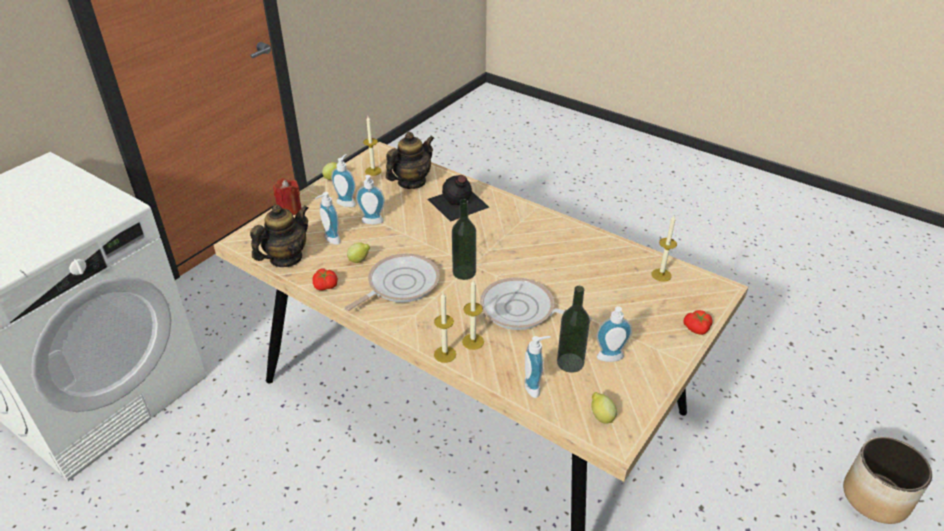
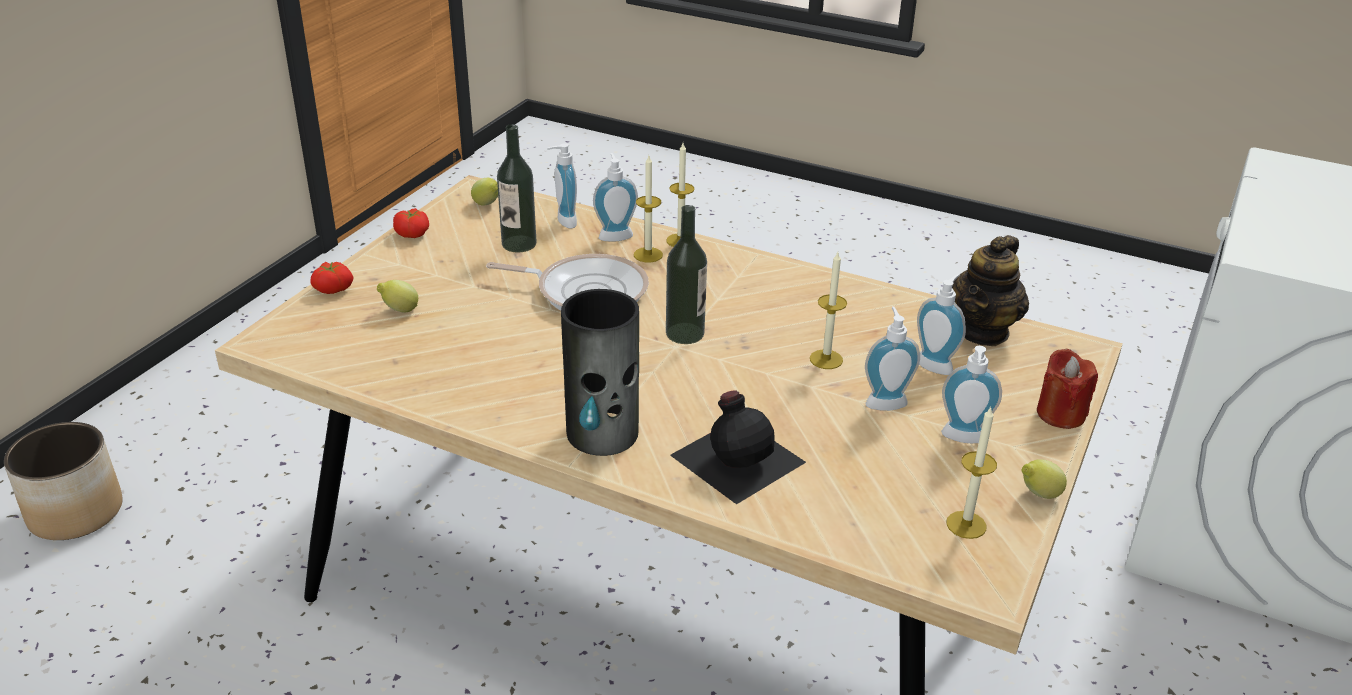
camera: 170 degrees right, 5 degrees down
tomato [313,269,338,290] -> tomato moved to [393,208,429,238]
frying pan [345,253,440,311] -> none
lemon [347,242,370,263] -> lemon moved to [377,280,418,312]
teapot [386,132,434,189] -> none
soap dispenser [596,306,632,362] -> soap dispenser moved to [593,153,638,242]
candle [652,215,677,282] -> candle moved to [810,252,847,369]
none -> vase [561,289,639,456]

